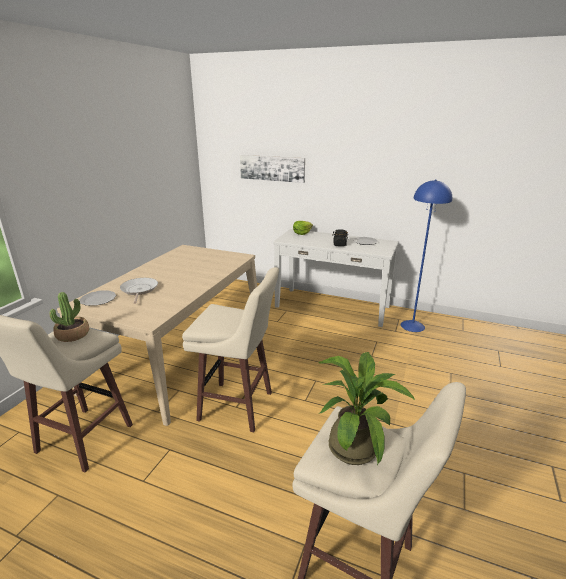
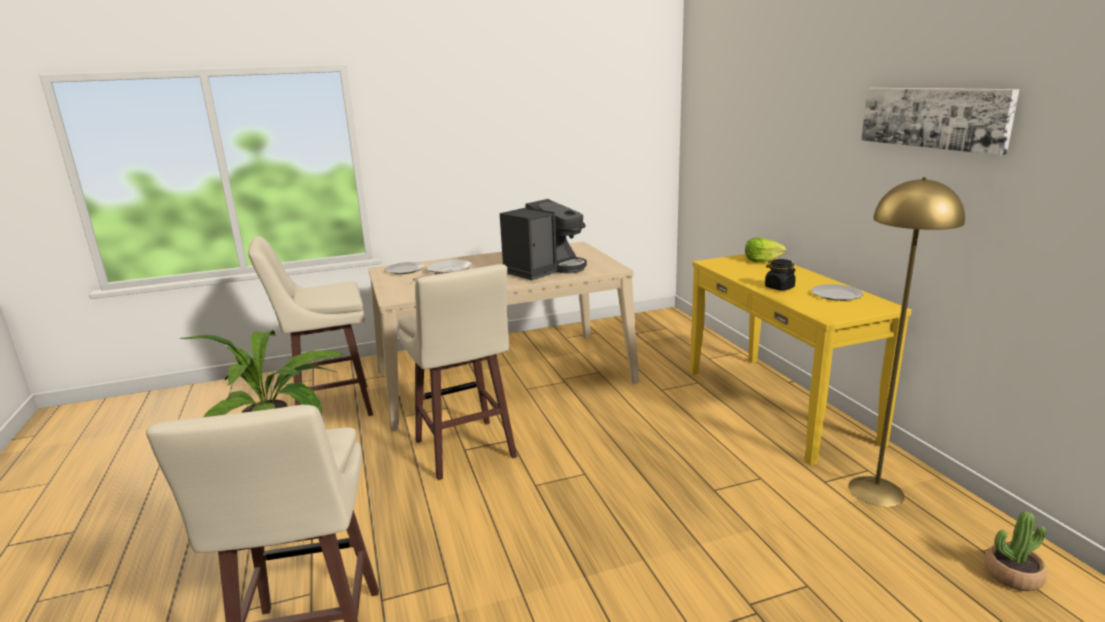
camera: 50 degrees right, 5 degrees down
potted plant [50,292,89,342] -> potted plant moved to [984,511,1047,591]
picture [240,155,305,183] -> picture moved to [861,88,1019,155]
white console table [273,229,399,327] -> yellow console table [690,254,912,466]
blue floor lamp [401,180,452,332] -> yellow floor lamp [848,177,965,507]
none -> coffee machine [500,199,587,280]

